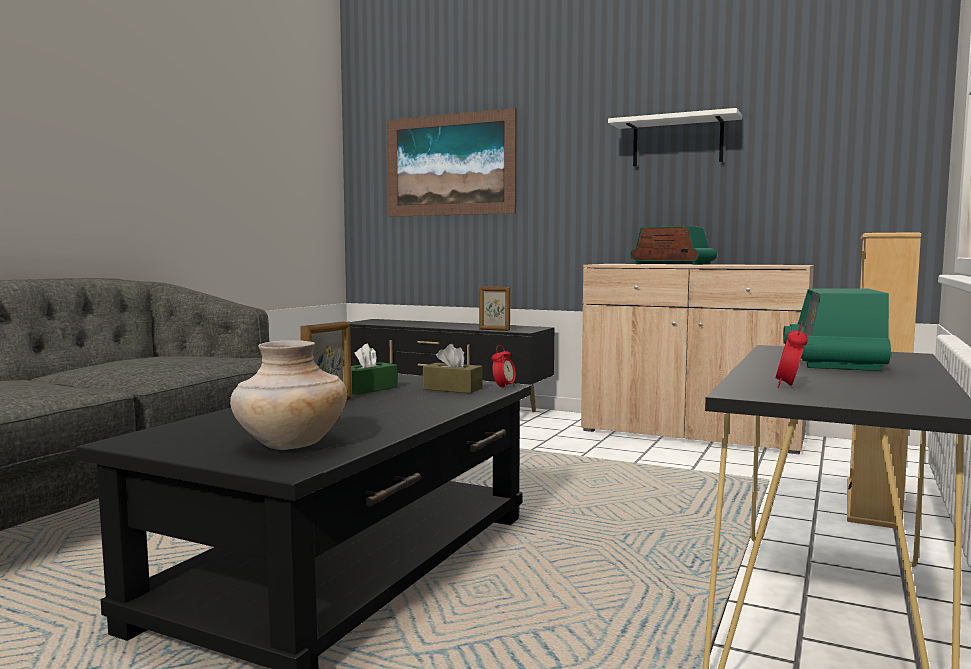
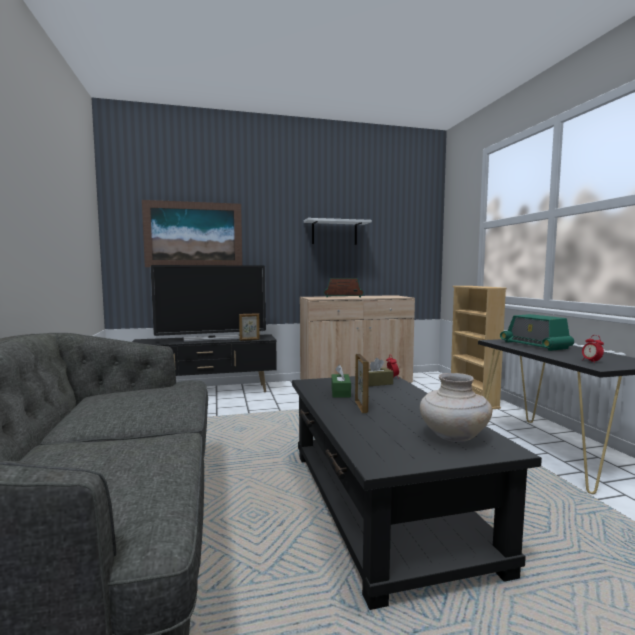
camera: 40 degrees left, 0 degrees up
none -> television [151,265,266,342]

